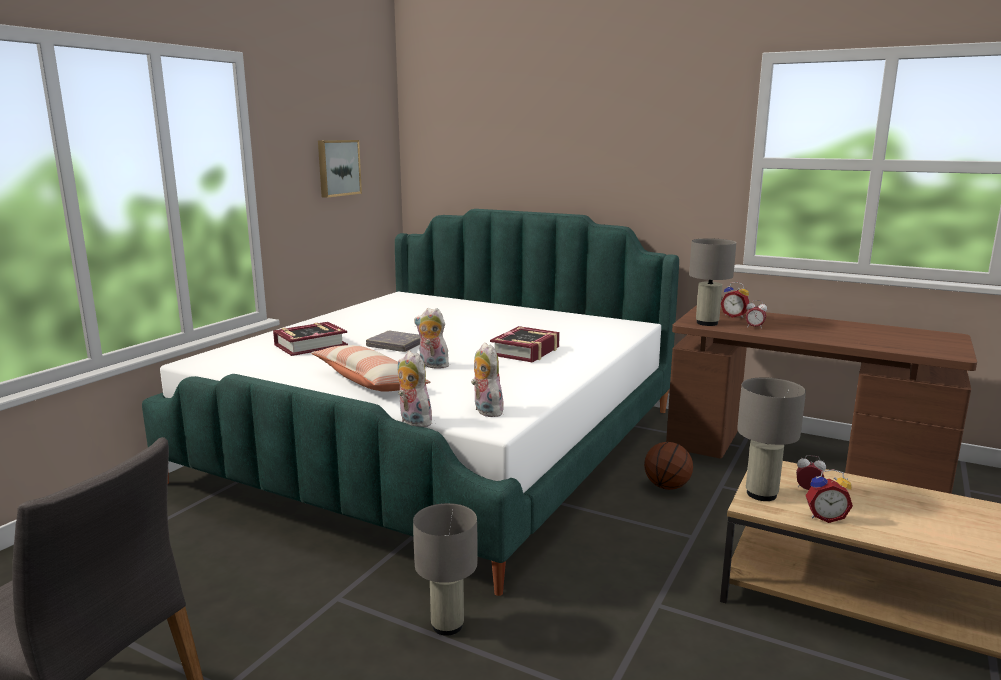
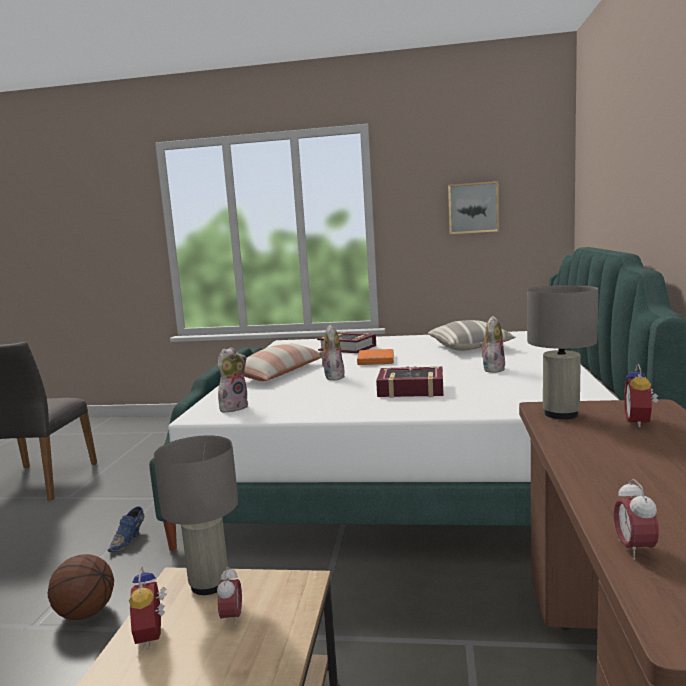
camera: 70 degrees right, 5 degrees down
grey book [366,331,420,352] -> orange book [357,349,394,365]
plush toy [398,351,432,427] -> plush toy moved to [480,316,505,373]
grey table lamp [413,503,478,636] -> blue shoe [108,506,145,552]
basketball [644,442,693,490] -> basketball moved to [48,554,114,620]
alarm clock [746,300,767,329] -> alarm clock moved to [614,479,659,560]
none -> pillow [428,320,516,351]

